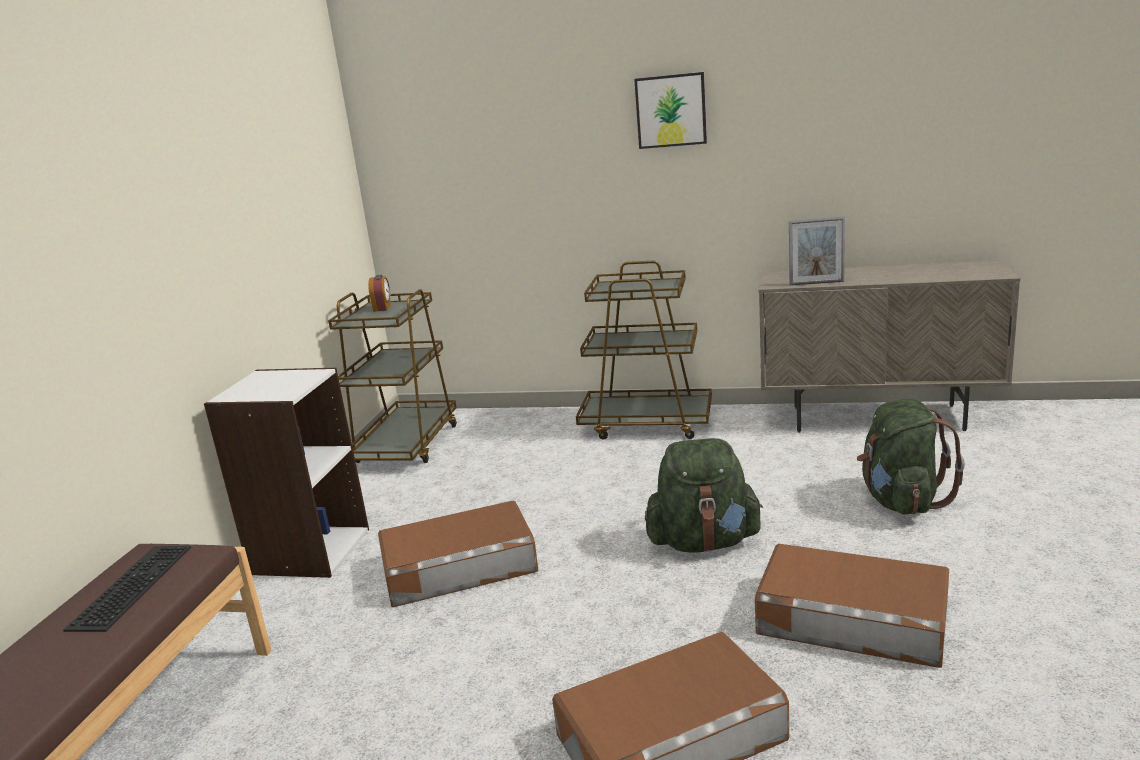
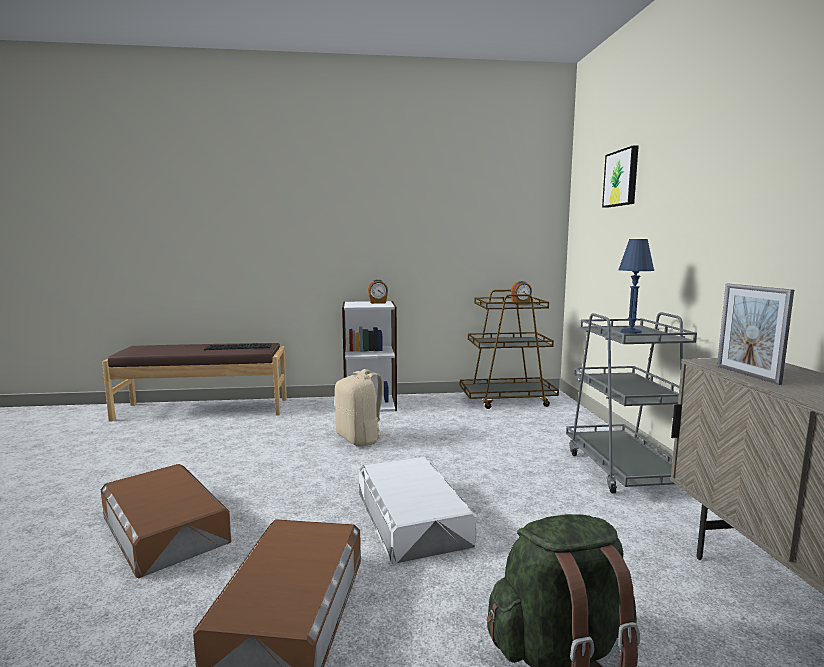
camera: 70 degrees right, 10 degrees down
brown storage box [378,501,539,607] -> beige backpack [335,369,390,447]
brown cart [576,261,712,440] -> grey cart [566,312,697,494]
picture [634,72,707,149] -> picture moved to [602,145,639,208]
green backpack [645,438,763,553] -> white storage box [359,457,476,564]
none -> alarm clock [368,279,388,304]
none -> blue table lamp [618,239,654,334]

